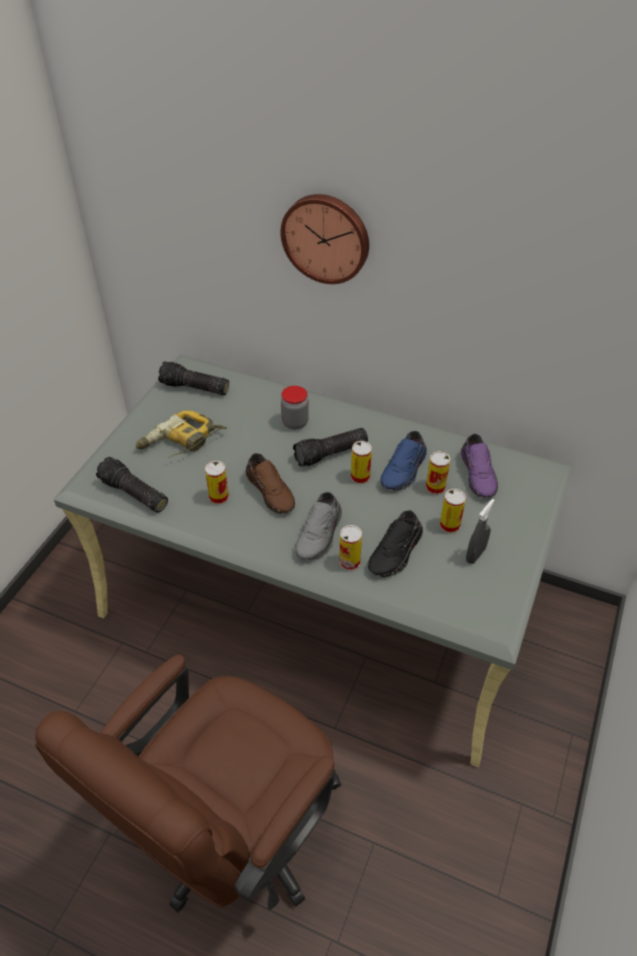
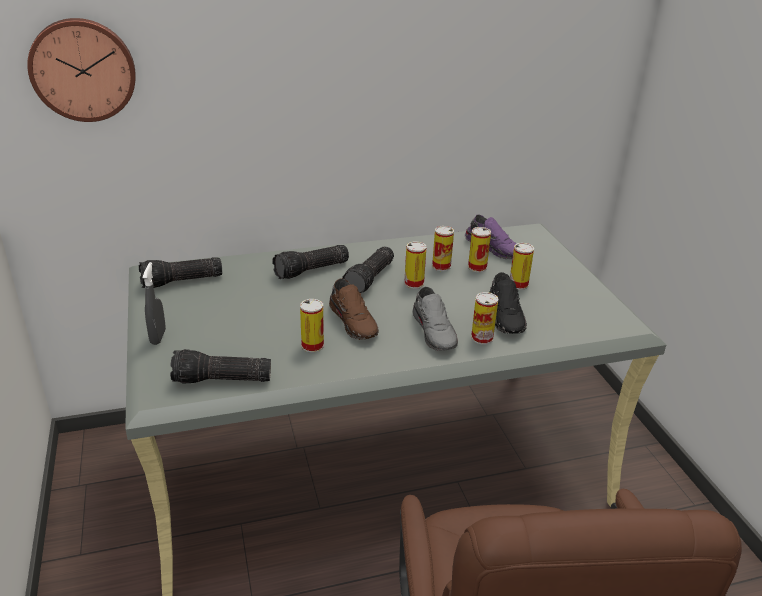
camera: 40 degrees left, 15 degrees down
power drill [136,410,227,458] -> none
brown shoe [245,453,295,514] -> brown shoe turned 45 degrees clockwise [329,279,379,340]
wall clock [280,194,369,284] -> wall clock moved to [27,18,136,122]
jar [281,386,309,430] -> flashlight [272,245,349,279]
blue shoe [380,431,427,491] -> can [432,226,454,271]
grey spray bottle [466,499,495,564] -> grey spray bottle moved to [143,262,166,345]

